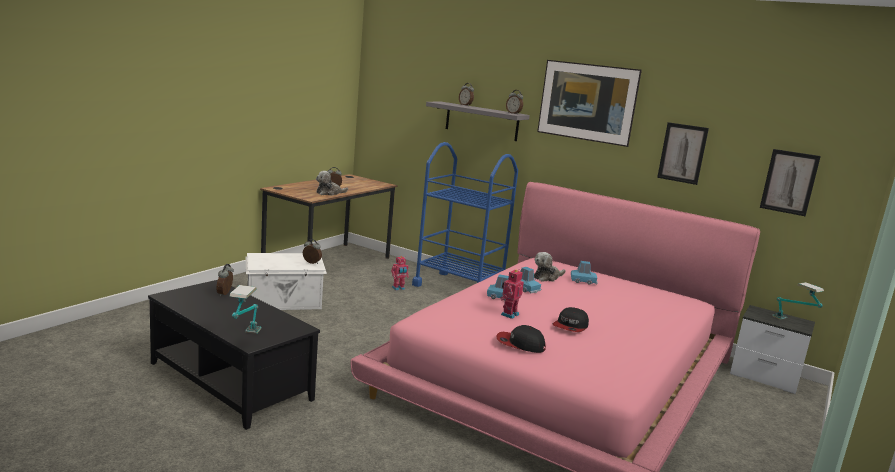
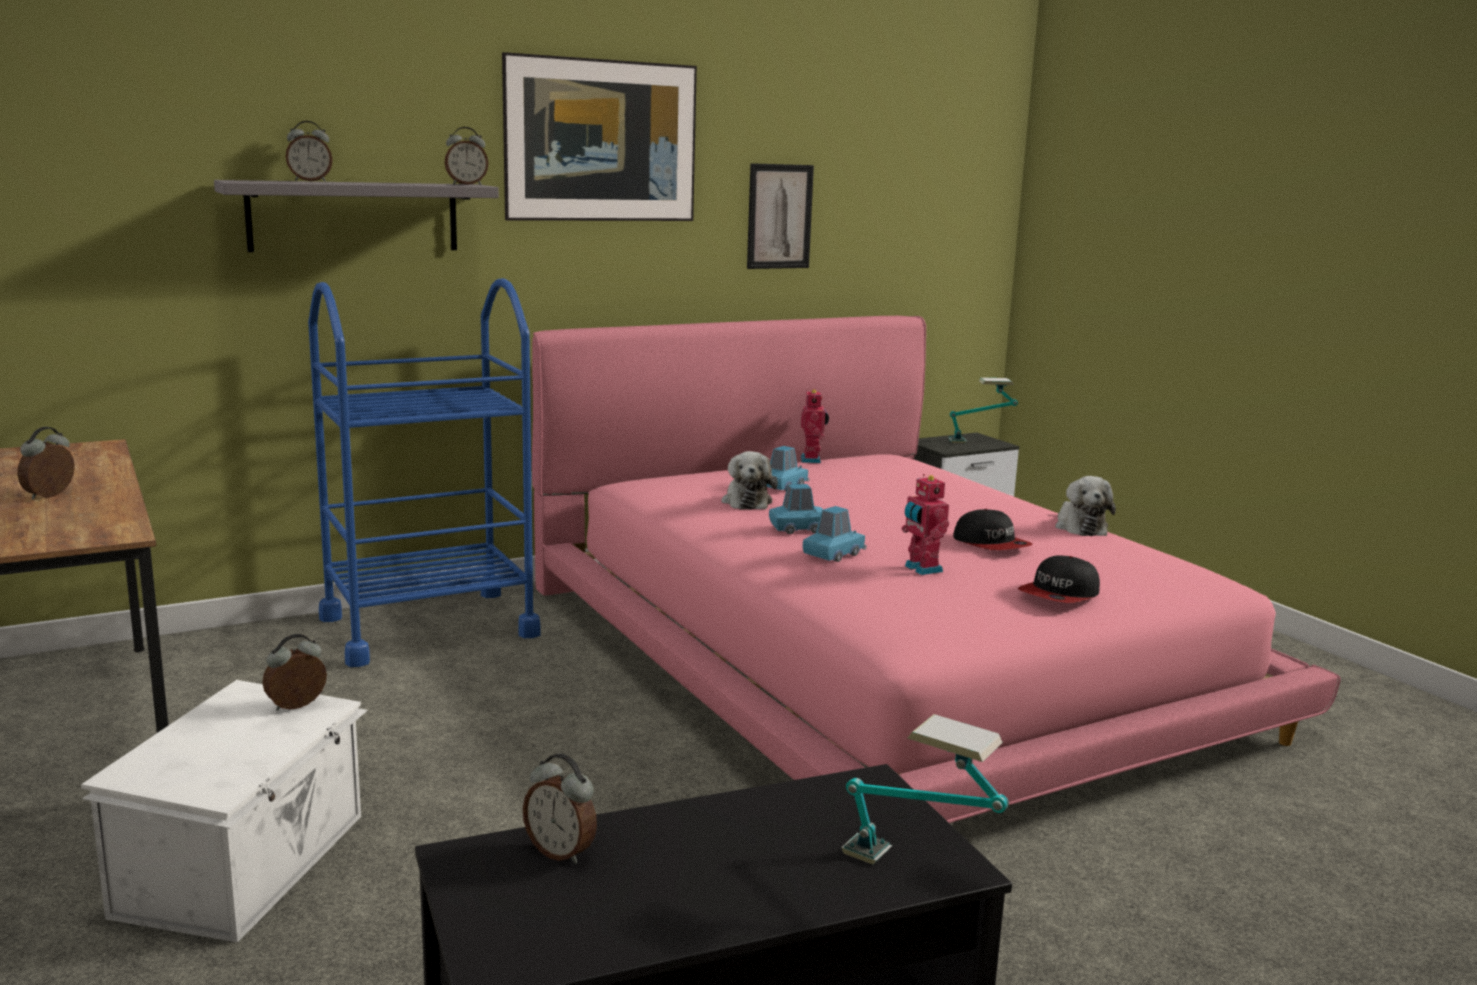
camera: 60 degrees left, 0 degrees up
plush toy [316,171,348,195] -> plush toy moved to [1055,476,1116,536]
toy robot [391,256,409,290] -> toy robot moved to [800,389,829,463]
picture [760,149,821,216] -> none

